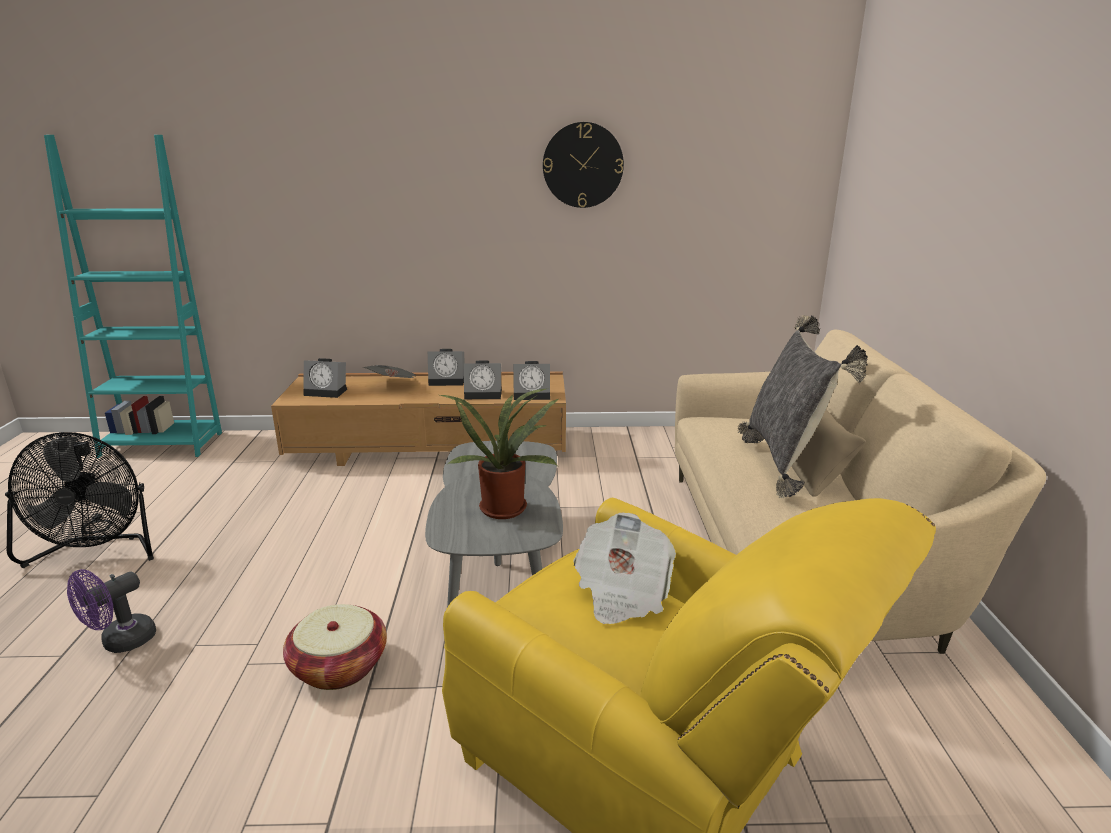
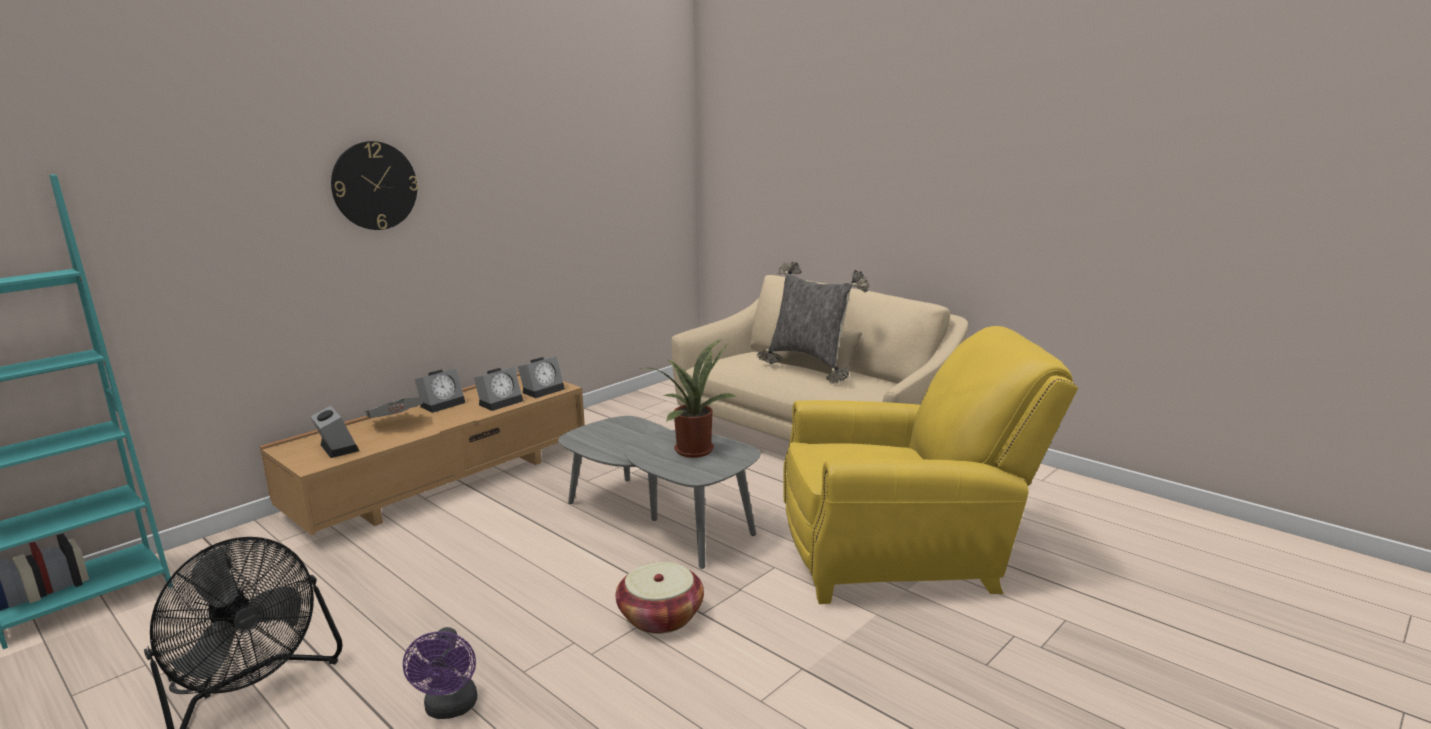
camera: 45 degrees left, 5 degrees down
alarm clock [304,358,347,398] -> alarm clock turned 90 degrees counterclockwise [310,406,359,458]
wall clock [543,122,624,208] -> wall clock moved to [331,141,418,230]
newspaper [574,513,676,624] -> none

